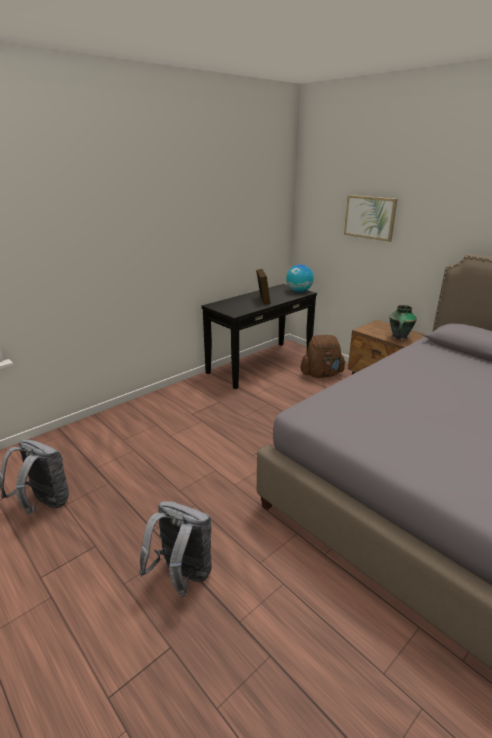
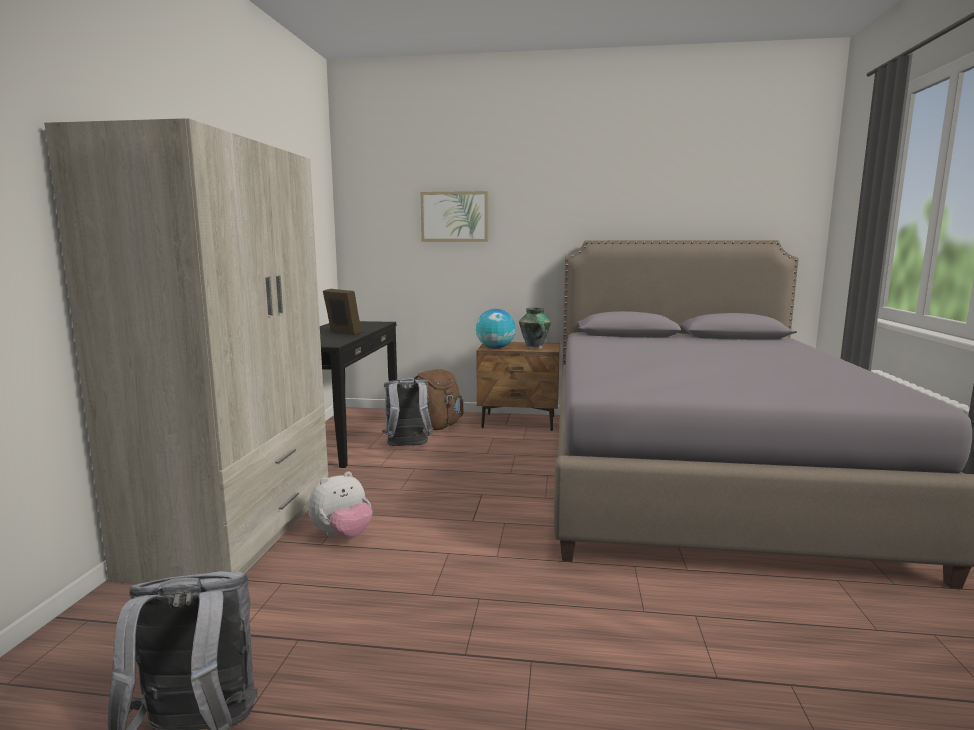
camera: 40 degrees left, 15 degrees down
grey backpack [139,501,212,597] -> grey backpack moved to [382,377,433,446]
globe [286,264,314,292] -> globe moved to [476,309,515,349]
none -> beige wardrobe [44,118,328,584]
none -> plush toy [308,471,372,538]

